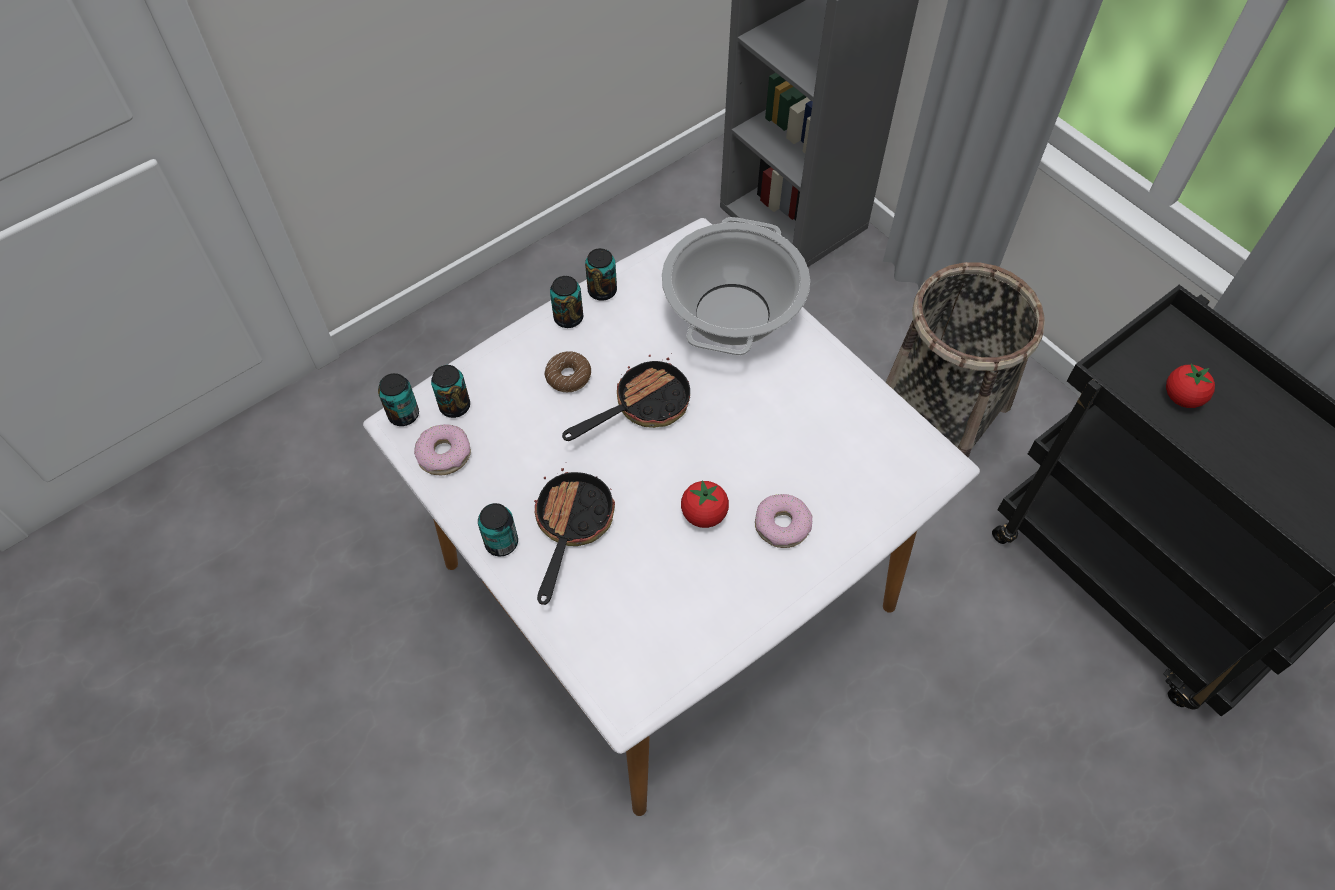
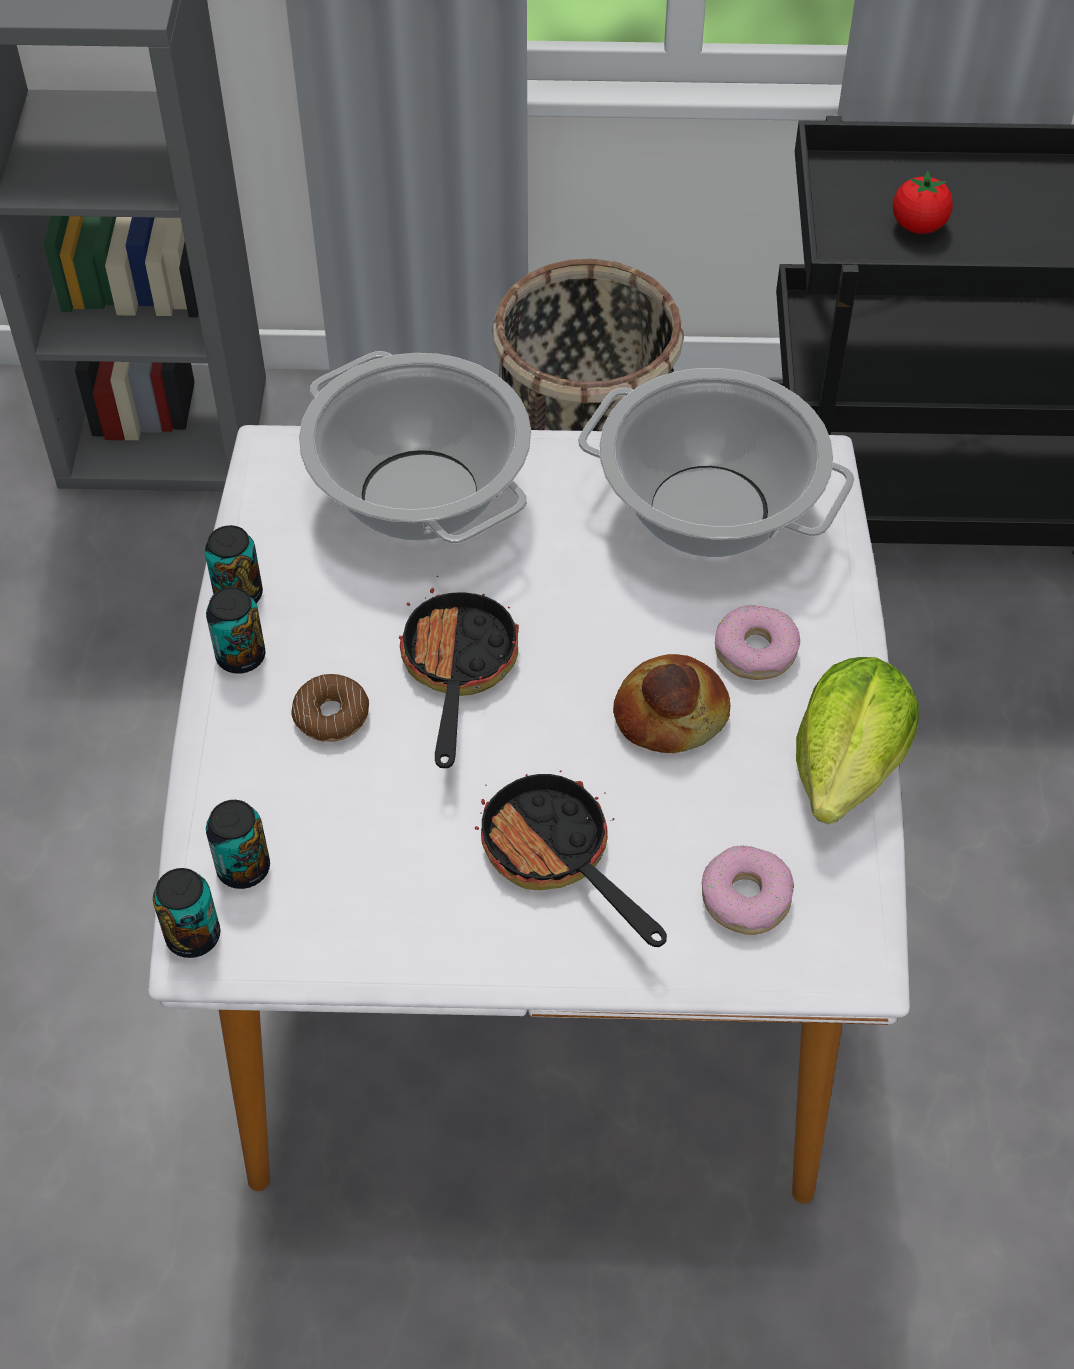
camera: 50 degrees left, 5 degrees down
donut [414,424,471,475] -> donut moved to [702,845,794,935]
can [478,503,518,557] -> none
tomato [681,480,729,528] -> bread [613,654,730,753]
none -> cooking pot [578,368,854,558]
none -> lettuce [796,657,919,824]

